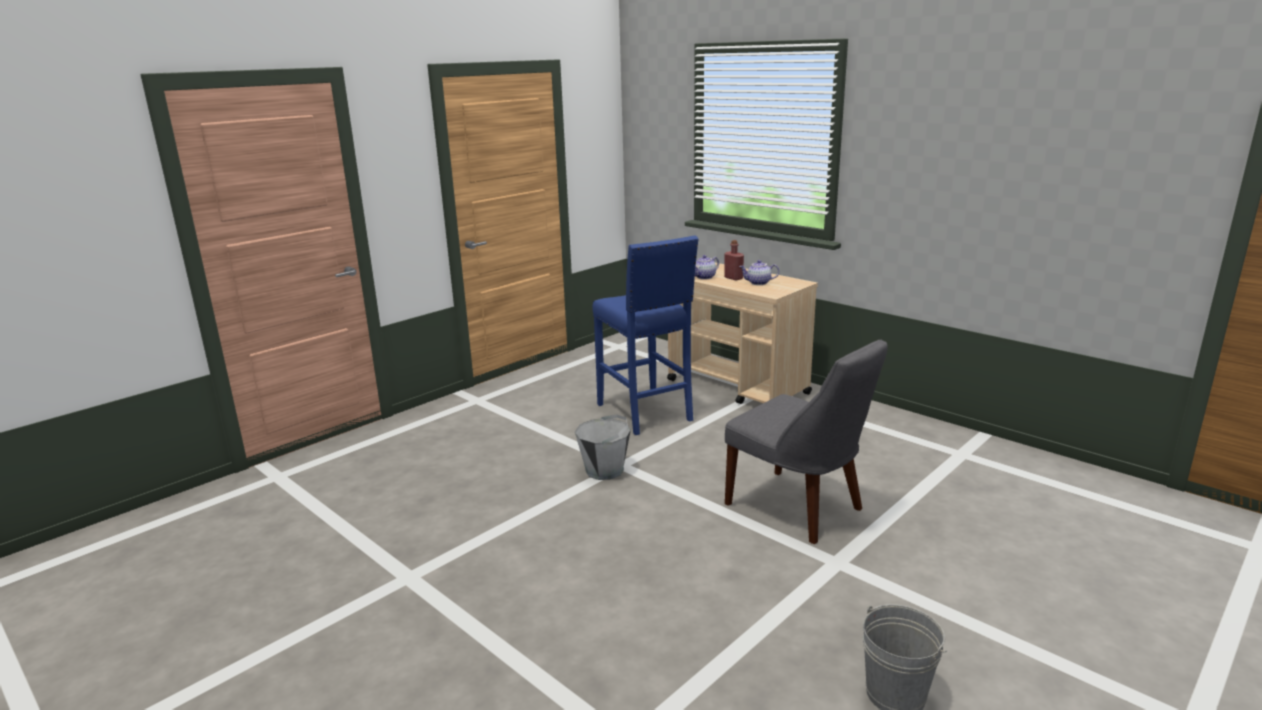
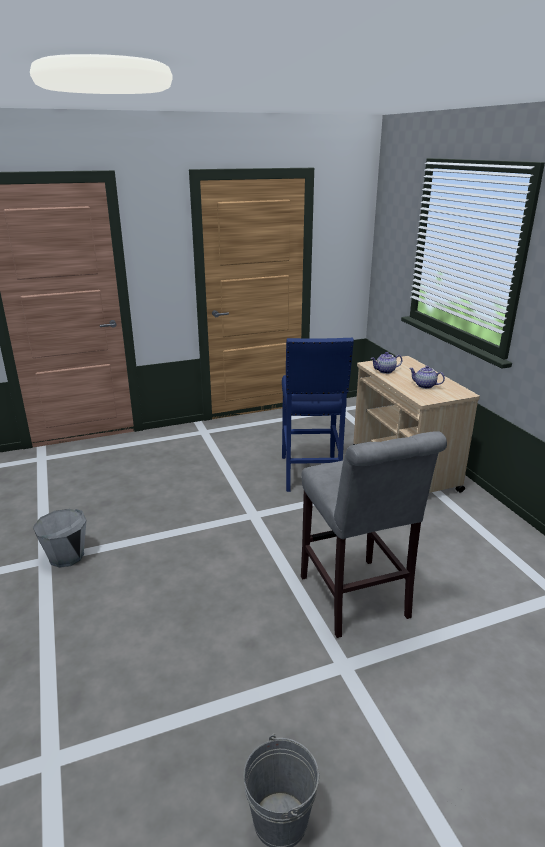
camera: 25 degrees right, 5 degrees up
grey bucket [575,414,631,480] -> grey bucket moved to [33,509,86,568]
red bottle [724,240,744,281] -> none
grey chair [725,340,888,544] -> grey stool [301,431,447,638]

